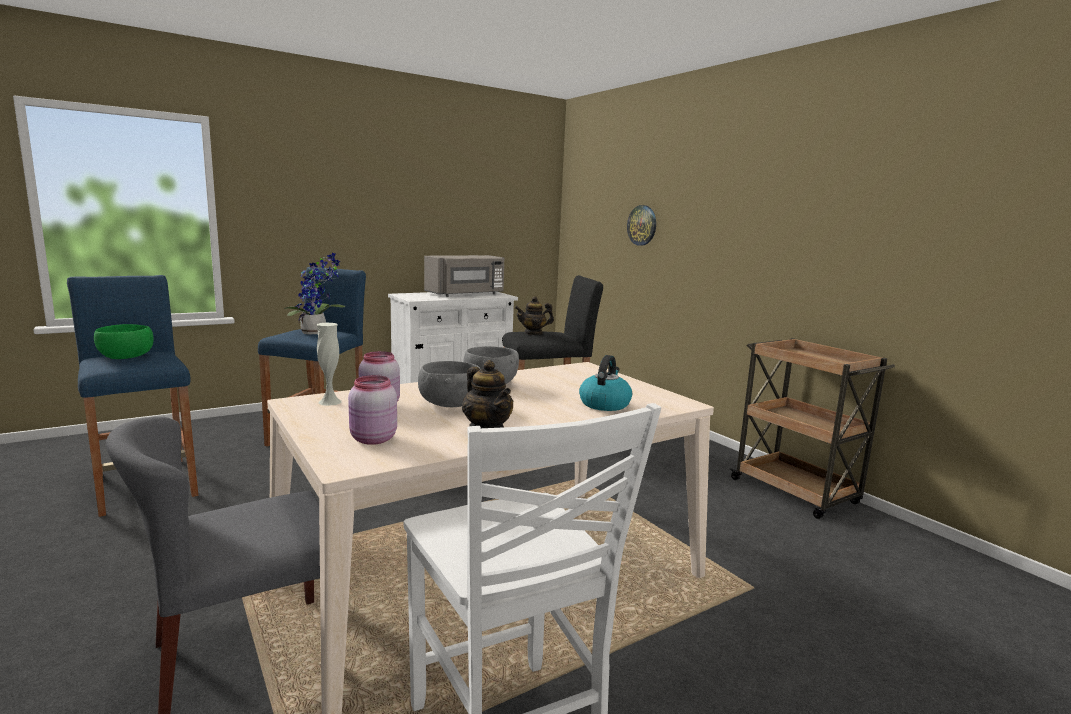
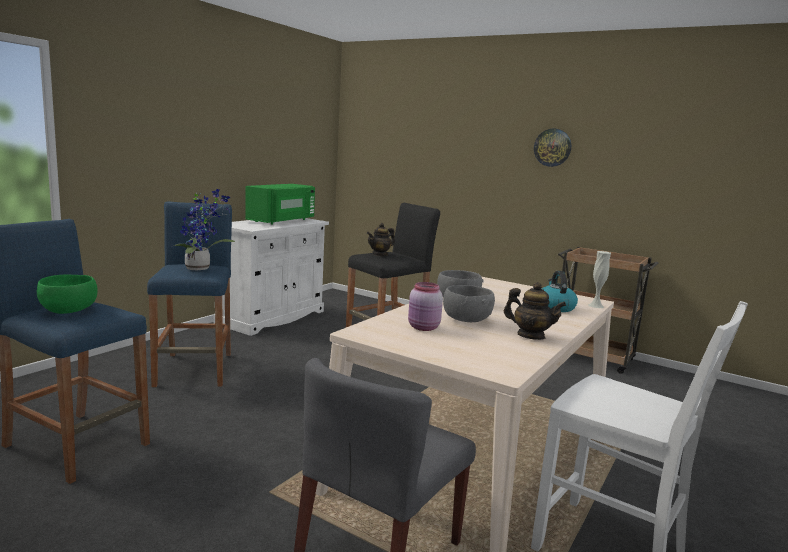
camera: 25 degrees left, 0 degrees up
white vase [317,323,342,406] -> white vase moved to [588,251,611,308]
pink jar [348,375,397,445] -> none
grey microwave [424,255,504,297] -> green microwave [245,184,315,224]
wall clock [627,205,656,246] -> wall clock moved to [534,128,571,167]

